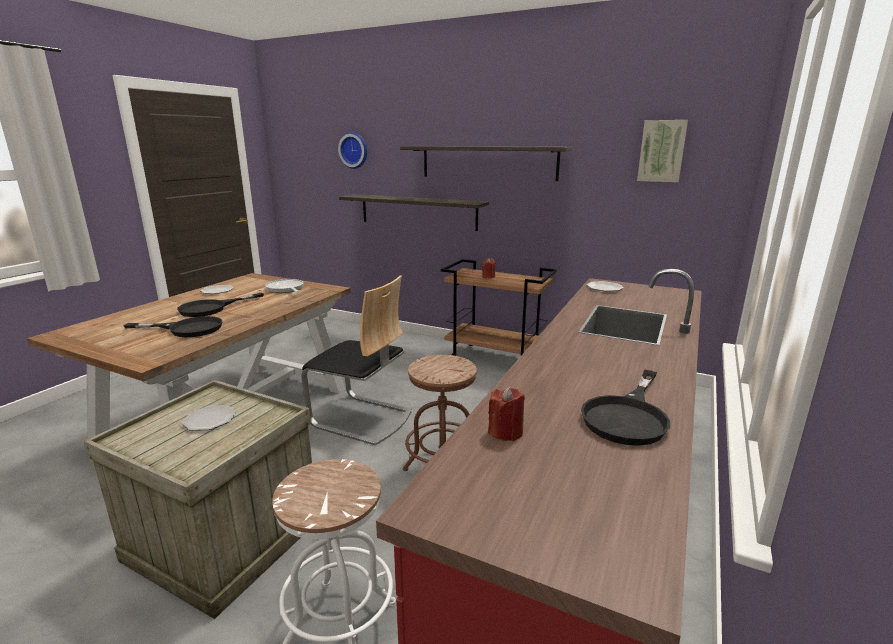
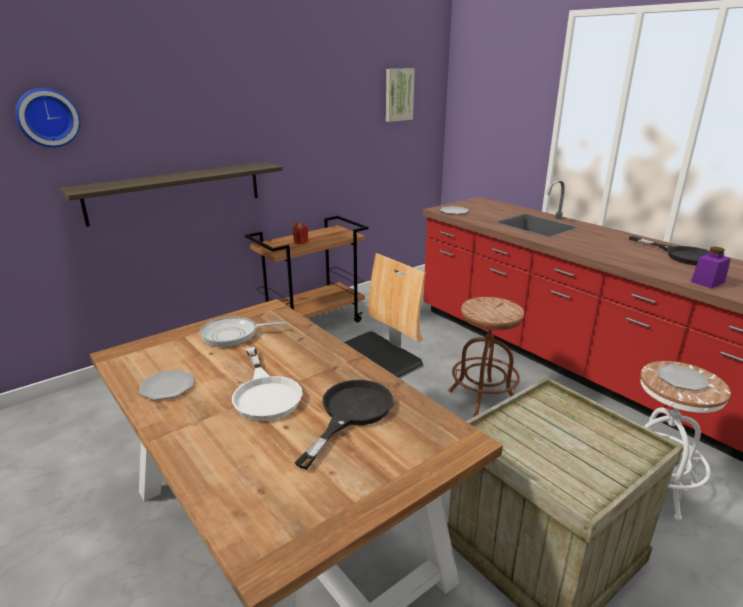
camera: 65 degrees left, 5 degrees up
black frying pan [177,293,264,317] -> white frying pan [232,347,303,421]
plate [182,405,236,431] -> plate moved to [658,364,709,391]
shelf [400,146,573,181] -> none
red candle [488,387,525,441] -> purple jar [691,247,731,289]

